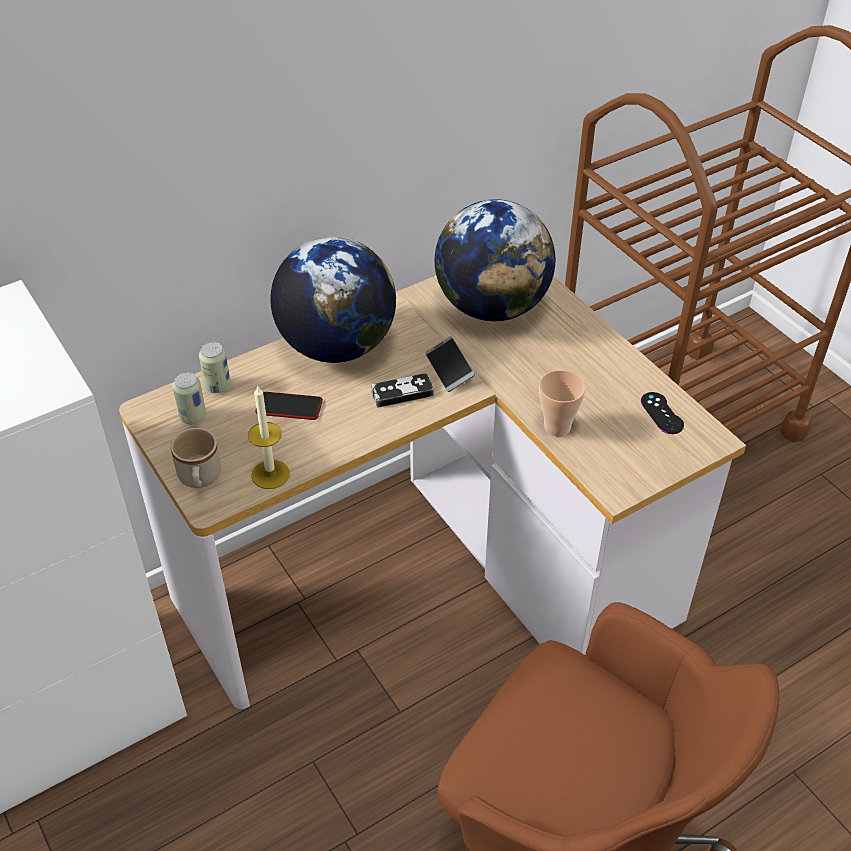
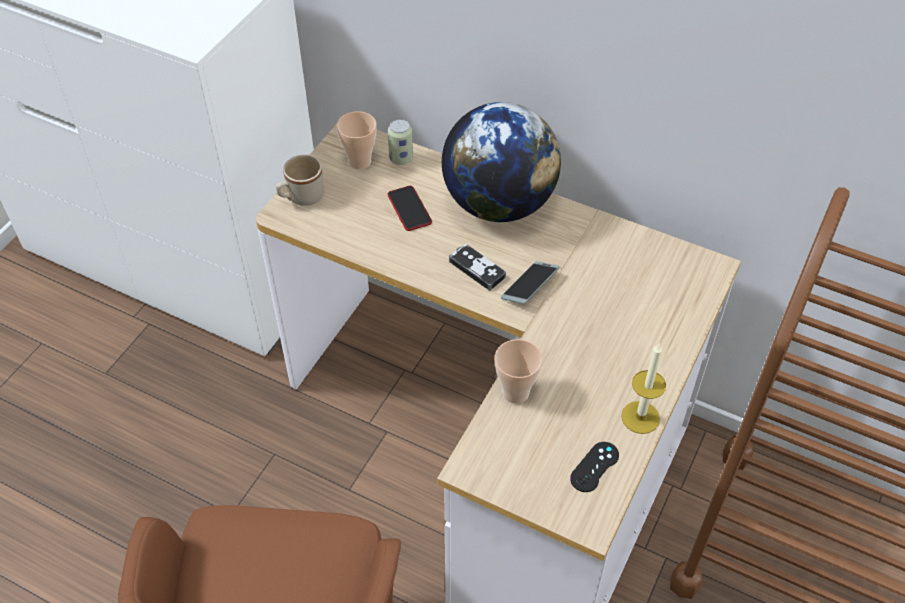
camera: 60 degrees right, 5 degrees up
can [173,372,206,424] -> cup [337,111,377,169]
candle [248,385,290,489] -> candle moved to [621,343,666,434]
globe [435,199,555,321] -> none

